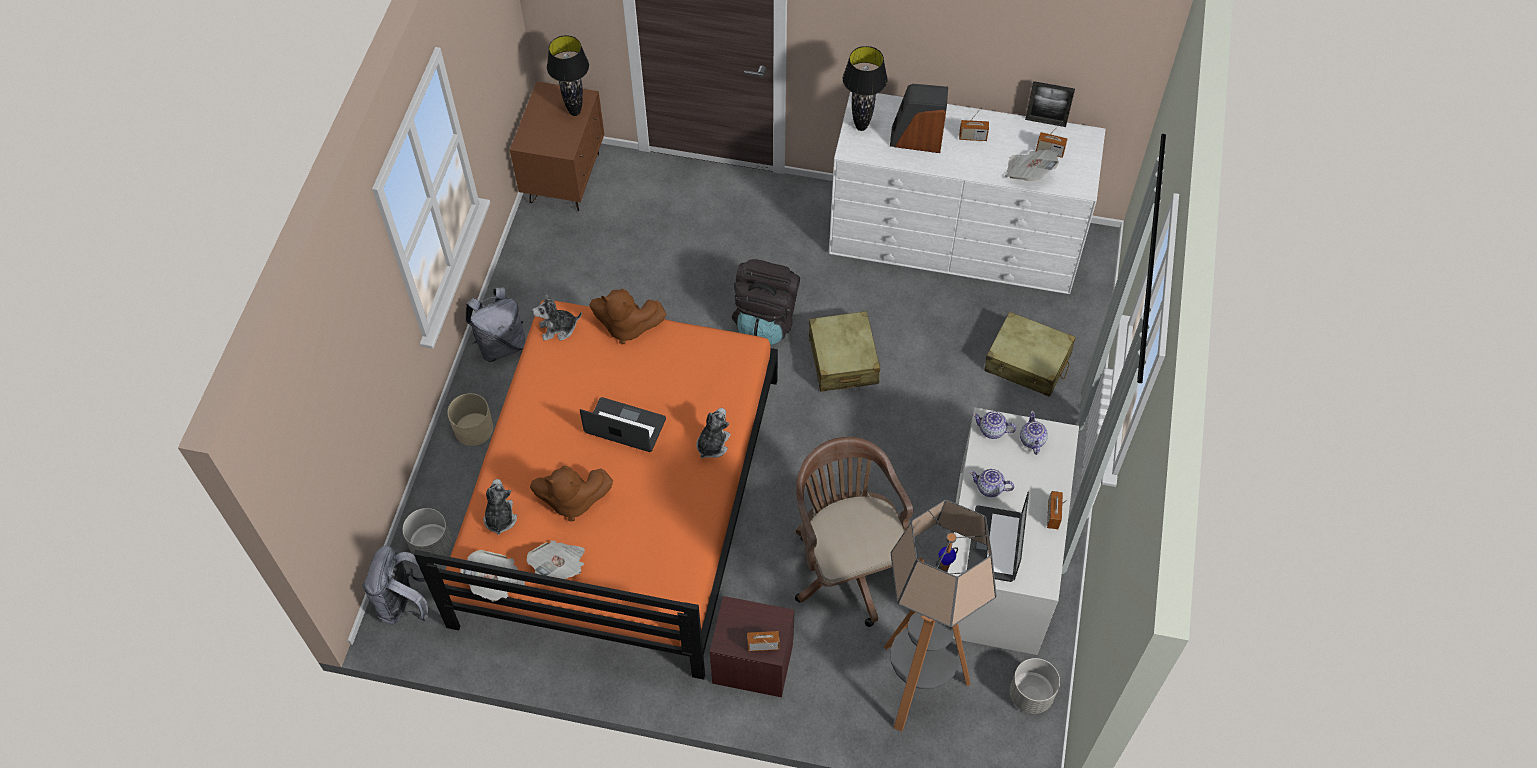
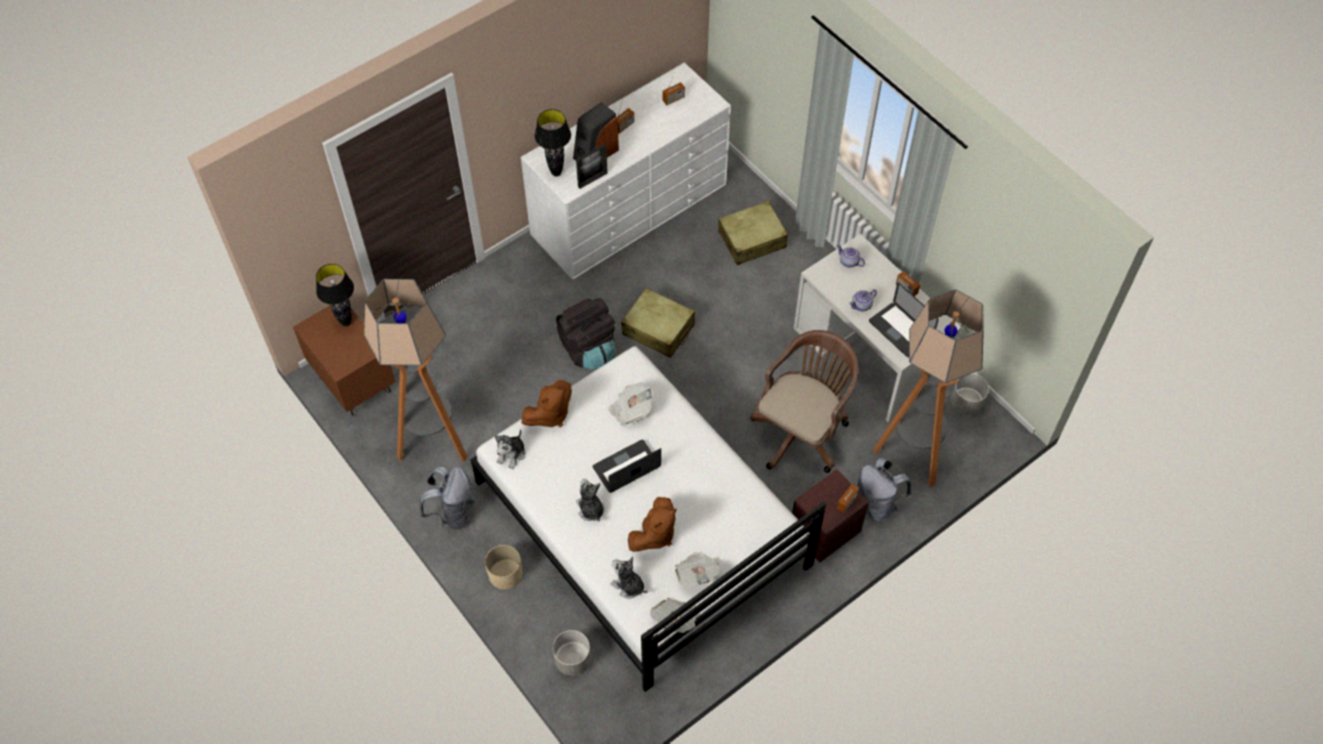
camera: 50 degrees left, 0 degrees up
grey backpack [363,545,428,624] -> grey backpack moved to [857,458,912,523]
orange bed [414,300,778,680] -> white bed [471,346,826,692]
plush toy [696,408,731,458] -> plush toy moved to [576,479,605,522]
brown office chair [795,437,913,627] -> brown office chair turned 105 degrees clockwise [750,330,858,473]
teapot [973,411,1016,439] -> none
newspaper [1005,149,1059,181] -> newspaper moved to [608,382,654,426]
picture frame [1025,81,1075,127] -> picture frame moved to [576,144,608,189]
none -> floor lamp [364,279,468,462]

